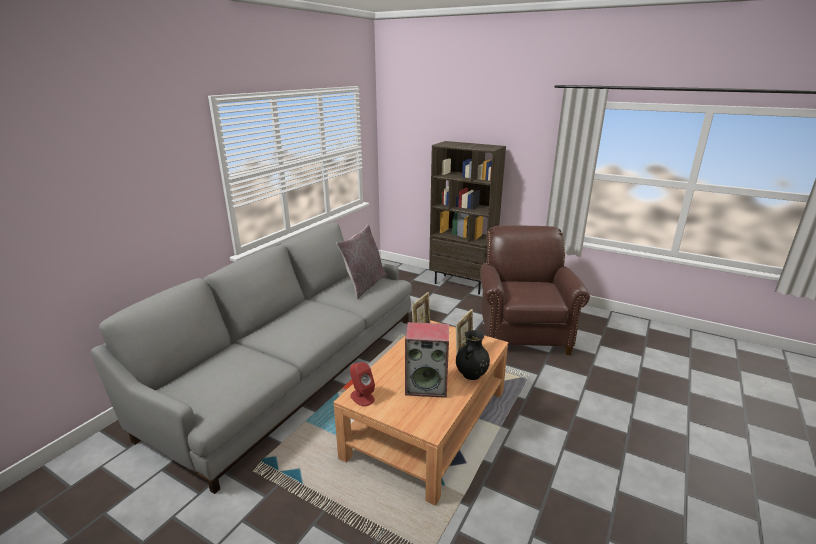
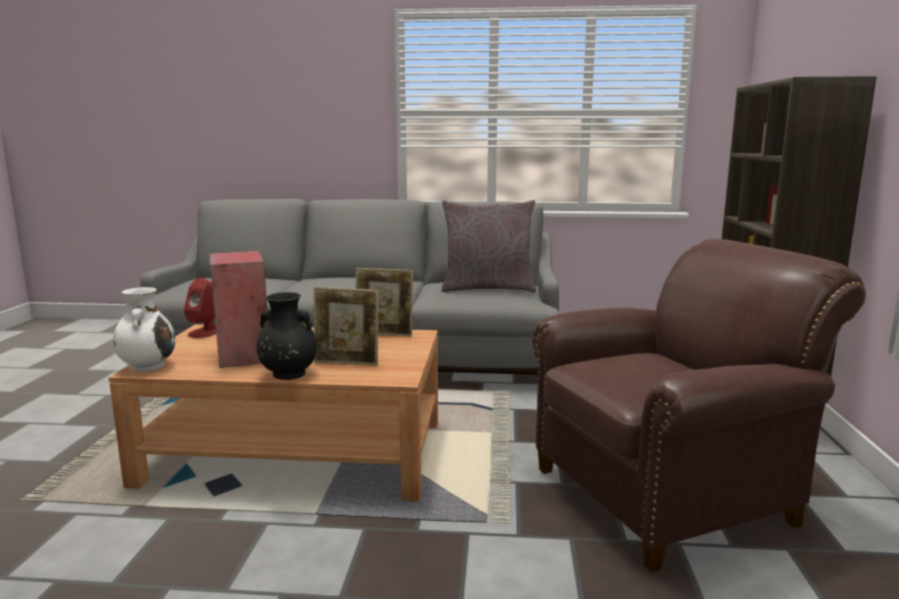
camera: 65 degrees right, 10 degrees down
none -> white vase [113,287,175,372]

